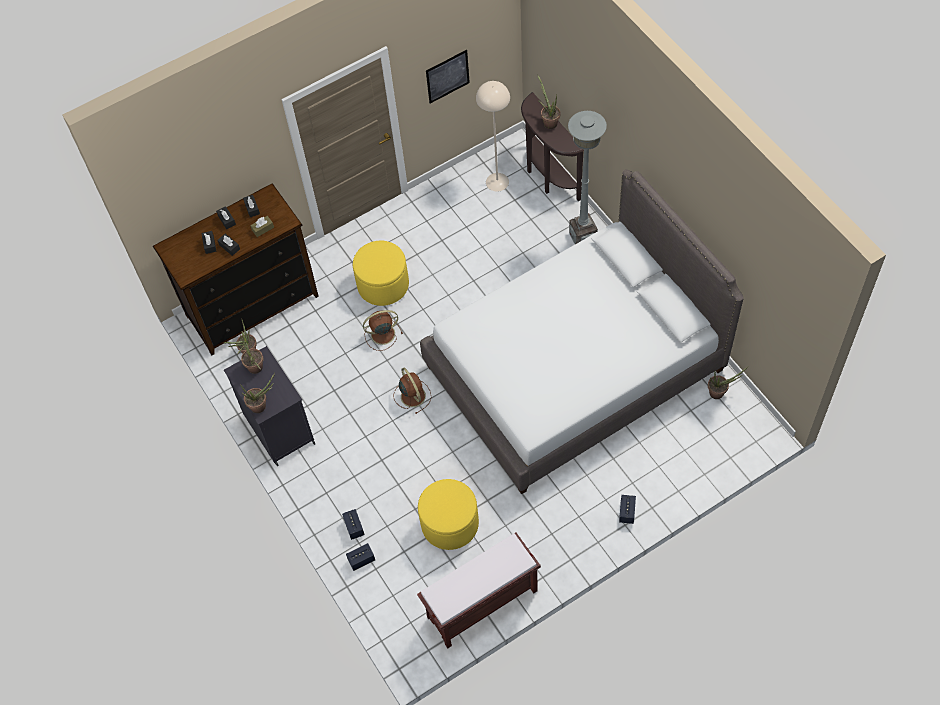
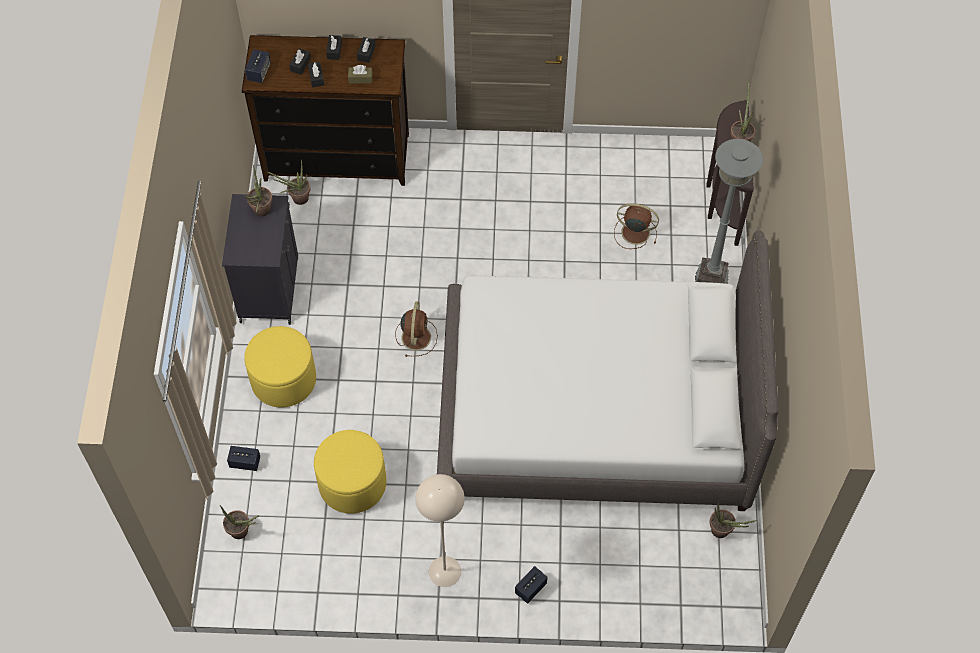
camera: 30 degrees right, 0 degrees up
potted plant [240,373,275,413] -> potted plant moved to [220,505,259,539]
speaker [342,509,365,540] -> speaker moved to [245,49,271,83]
yellow ottoman [353,241,409,306] -> yellow ottoman moved to [244,326,316,408]
brown fan [363,310,403,351] -> brown fan moved to [614,203,659,249]
brown bench [417,533,541,648] -> none
picture [426,50,470,104] -> none
beige floor lamp [476,81,510,192] -> beige floor lamp moved to [415,474,465,587]

